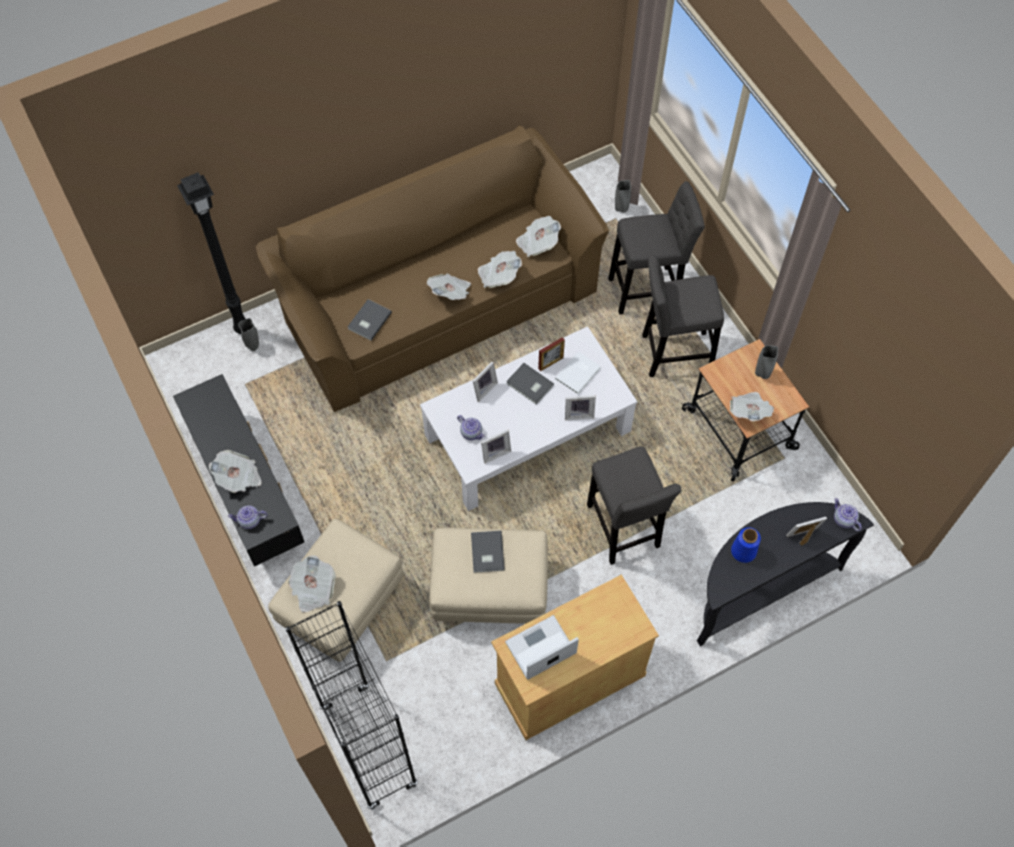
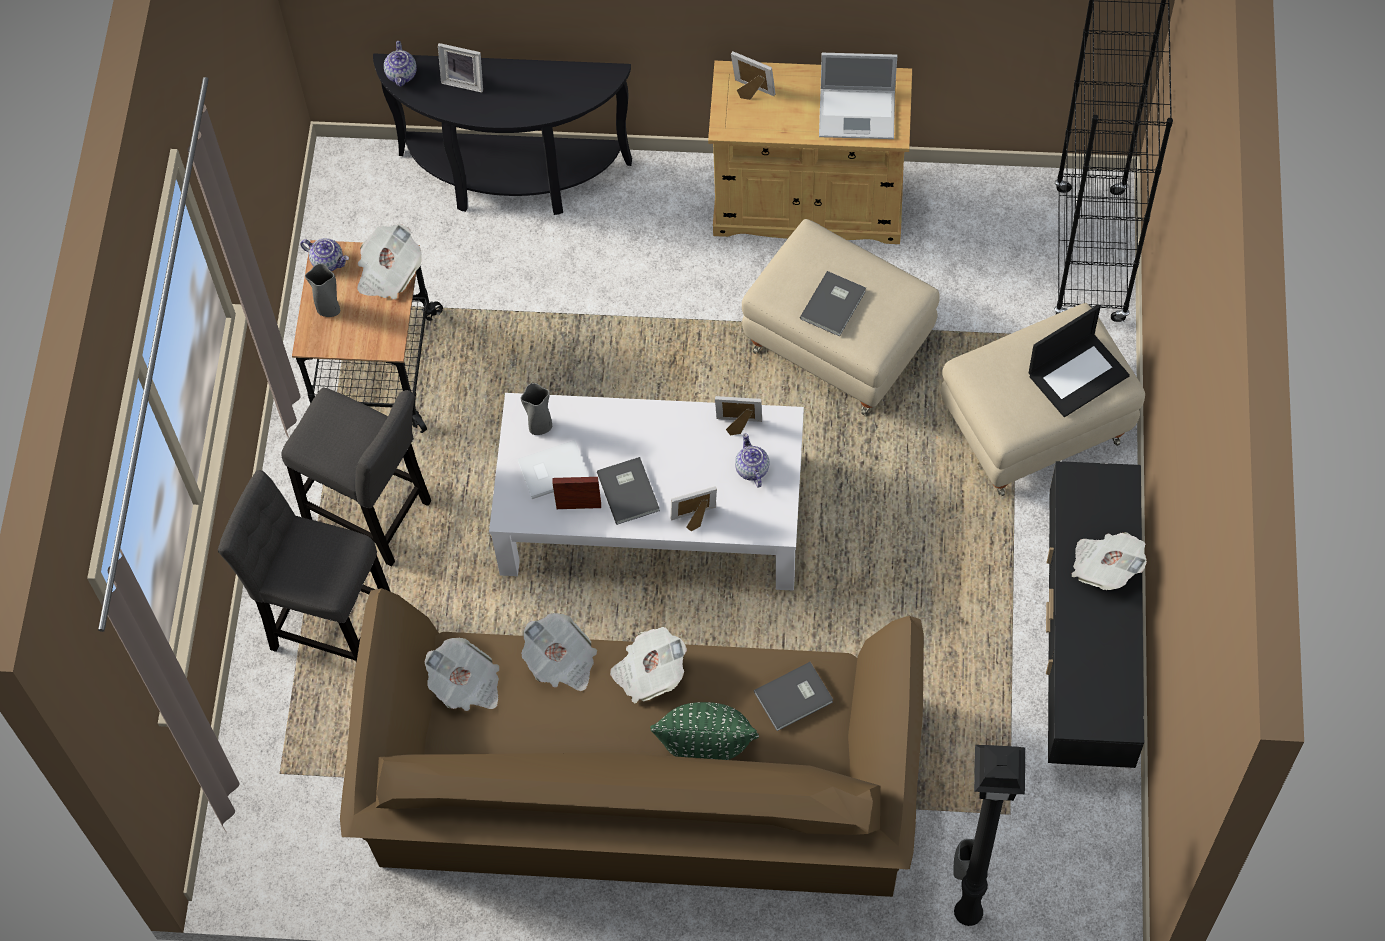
camera: 145 degrees left, 0 degrees up
teapot [228,505,268,529] -> teapot moved to [300,238,349,271]
newspaper [288,555,336,612] -> laptop [1029,305,1130,417]
picture frame [565,395,596,421] -> picture frame moved to [731,51,776,100]
grey stool [587,446,681,565] -> none
grey vase [615,180,631,212] -> grey vase moved to [521,383,552,435]
blue vase [731,527,761,563] -> none
none -> green pillow [650,702,759,760]

